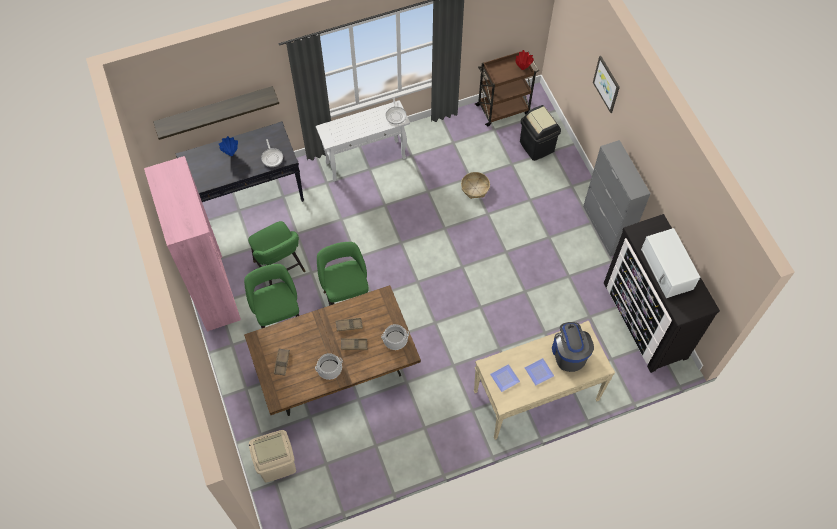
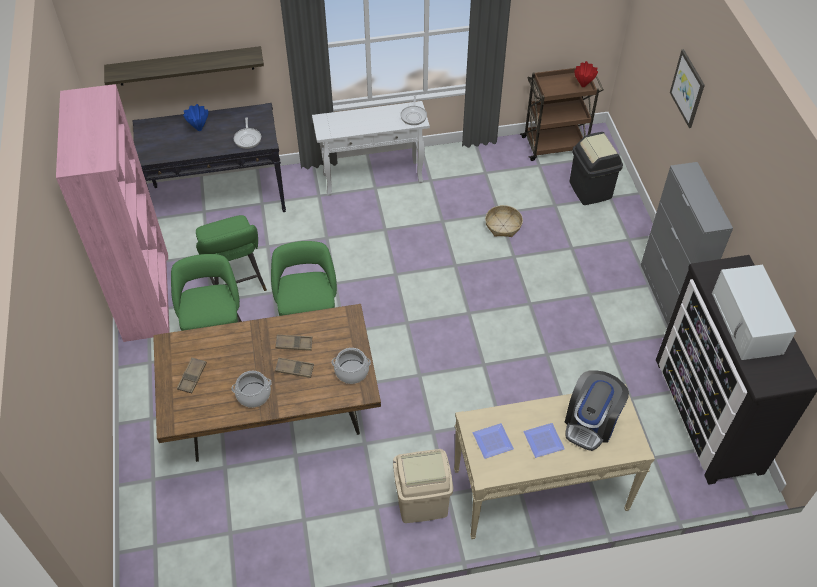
camera: 10 degrees right, 10 degrees down
beige trash can [249,430,296,482] -> beige trash can moved to [393,449,453,523]
coffee machine [552,322,594,372] -> coffee machine turned 150 degrees counterclockwise [565,370,629,451]

